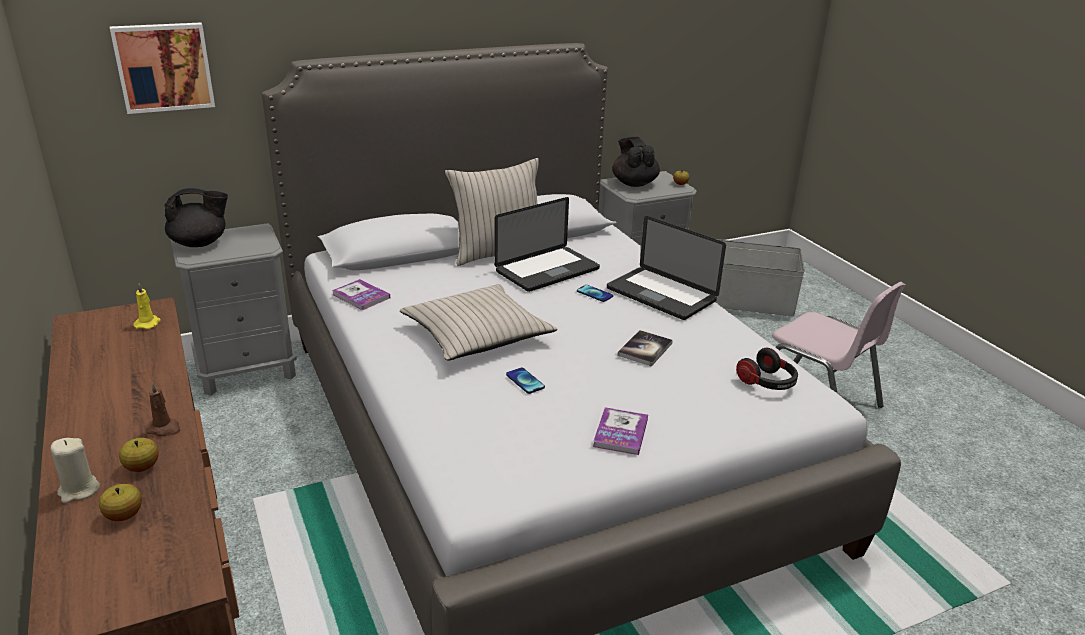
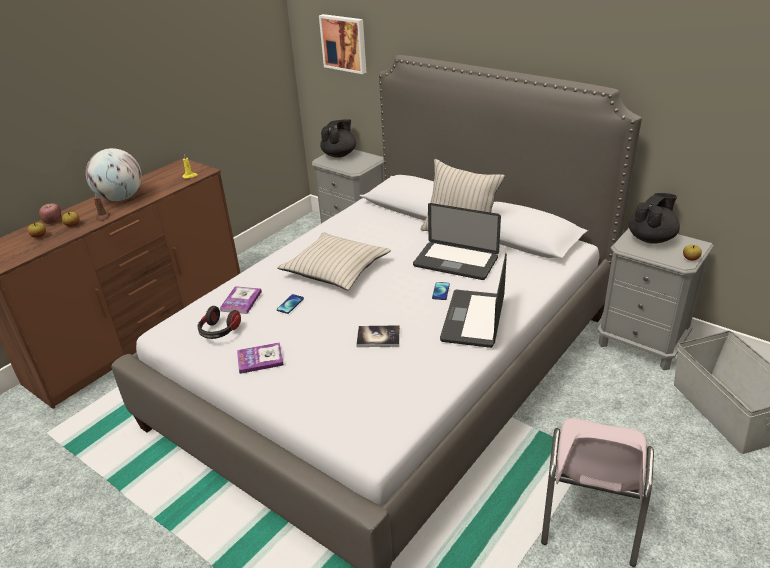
camera: 65 degrees right, 5 degrees up
beige candle [51,438,100,503] -> apple [39,203,61,224]
black teapot [164,188,228,247] -> black teapot turned 105 degrees counterclockwise [320,119,356,158]
book [332,279,390,310] -> book moved to [220,286,262,314]
headphones [736,348,798,390] -> headphones moved to [198,306,241,339]
none -> globe [86,148,142,201]

